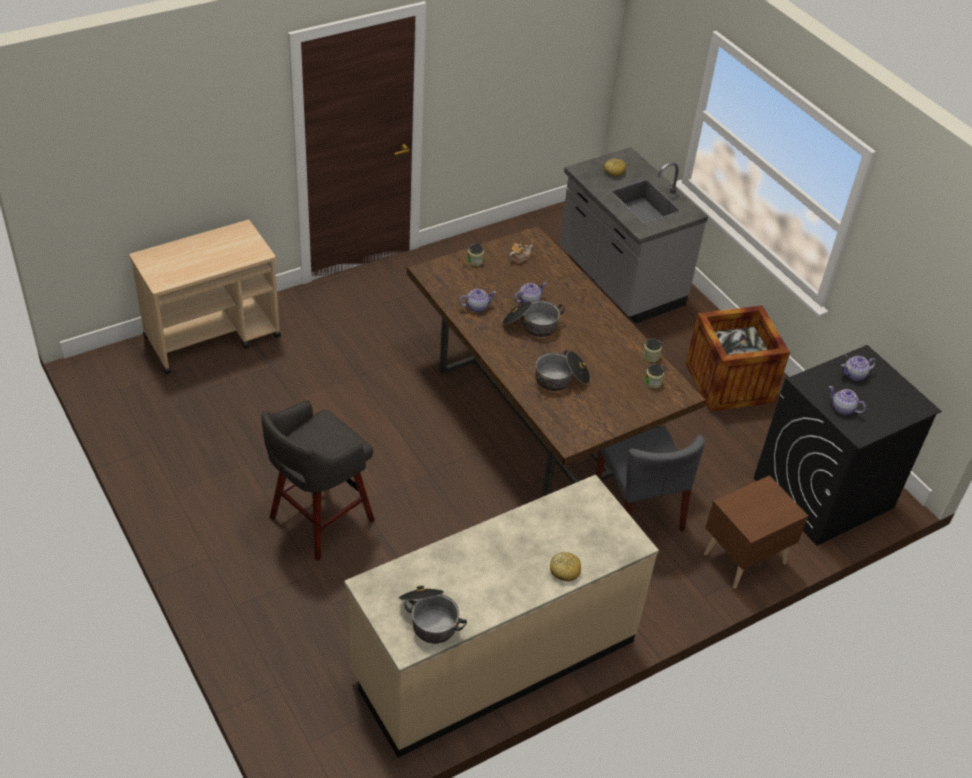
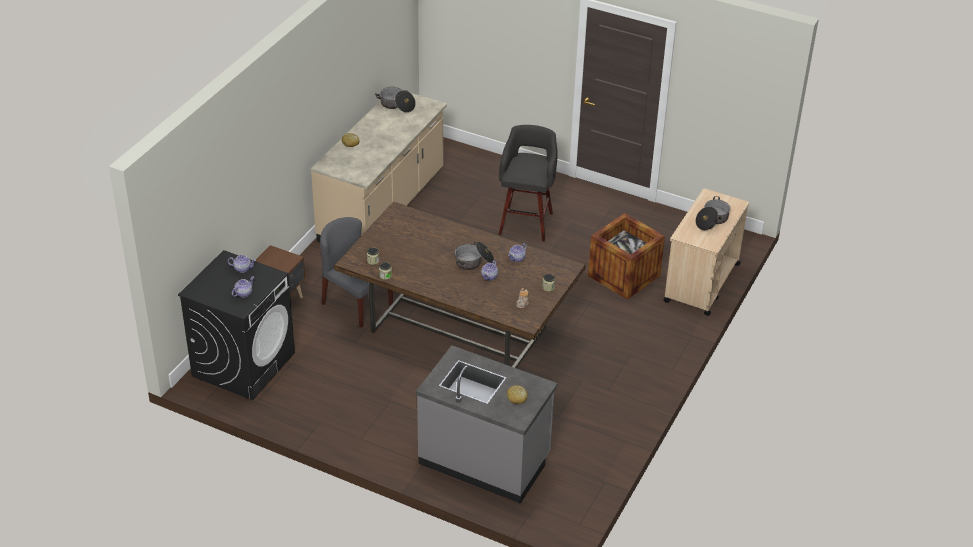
camera: 150 degrees right, 5 degrees down
cooking pot [535,350,590,391] -> cooking pot moved to [695,196,731,231]
crate [686,305,790,412] -> crate moved to [588,213,665,300]

